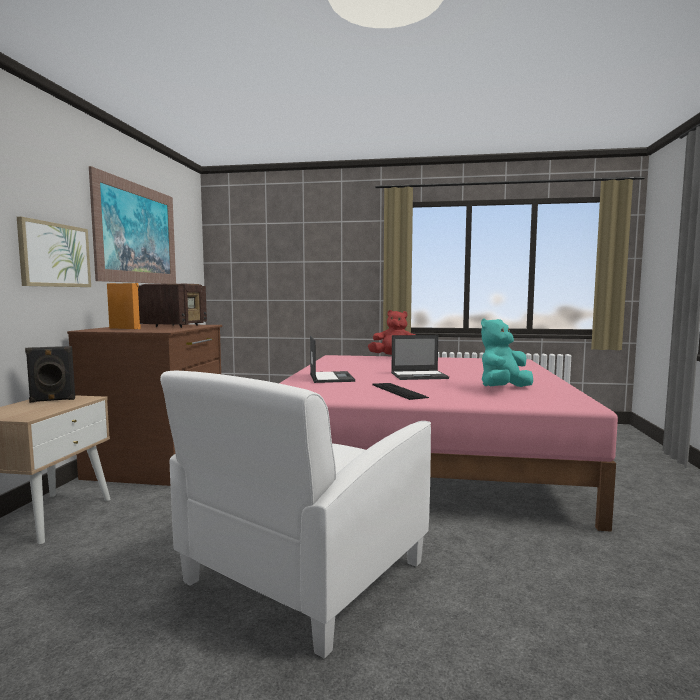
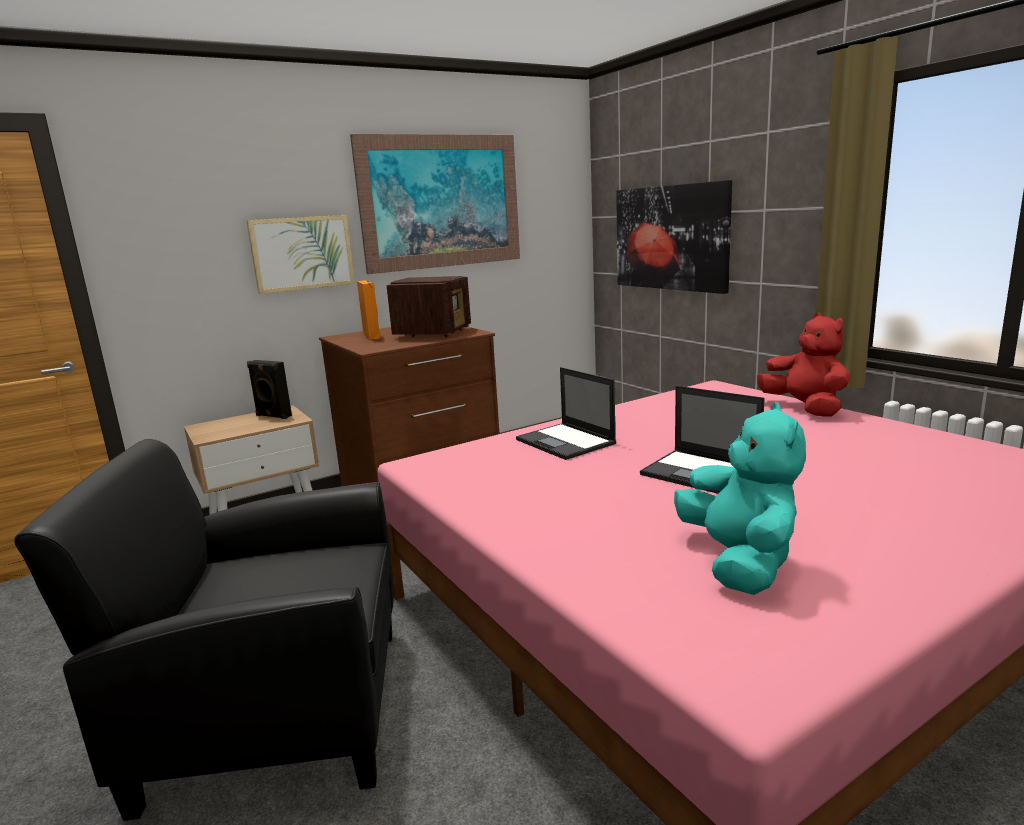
camera: 50 degrees right, 10 degrees up
radio [138,284,207,328] -> radio turned 45 degrees counterclockwise [386,276,471,337]
white armchair [160,371,431,659] -> black armchair [14,439,394,821]
laptop [310,336,355,383] -> laptop turned 105 degrees clockwise [516,367,616,460]
keyboard [373,383,429,400] -> none
turquoise plush toy [481,318,533,387] -> turquoise plush toy turned 75 degrees clockwise [674,403,806,595]
none -> picture [616,180,732,294]

